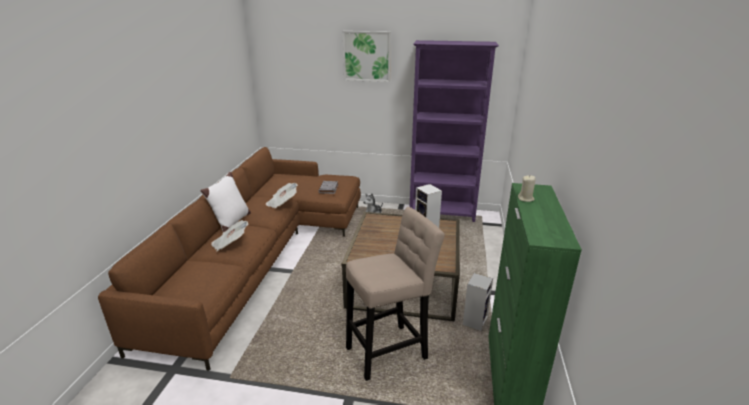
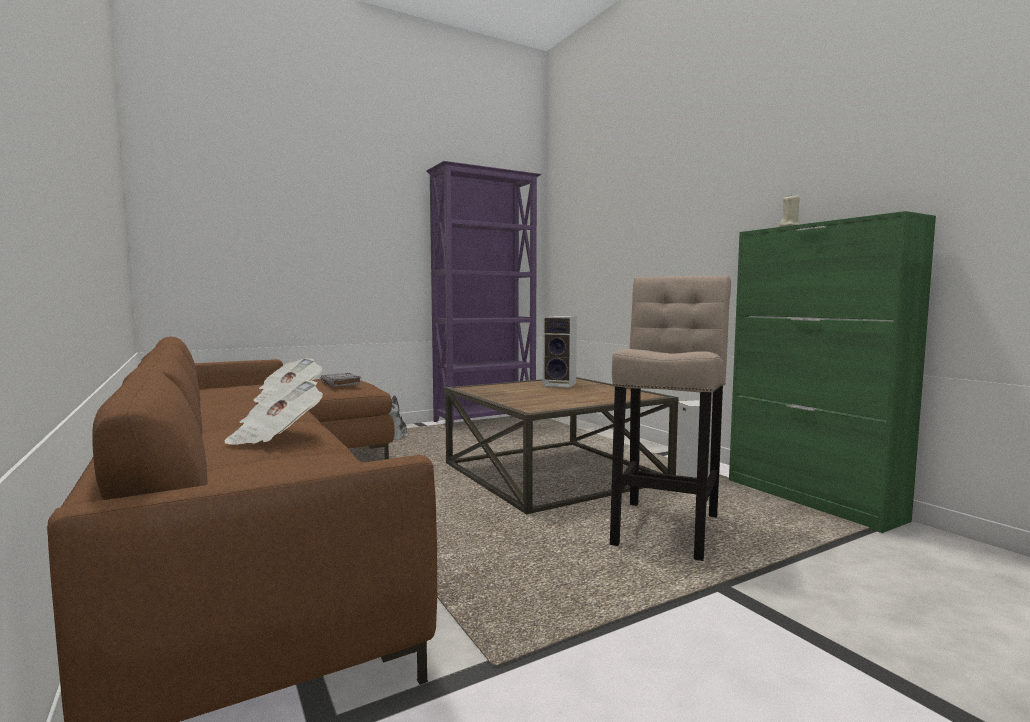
camera: 40 degrees left, 20 degrees down
white pillow [200,172,251,232] -> none
picture [343,31,391,82] -> none

